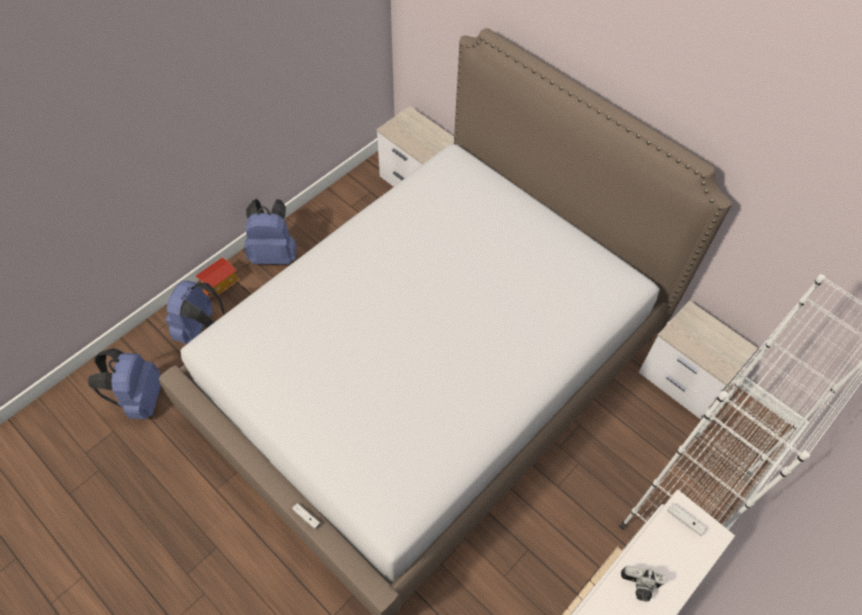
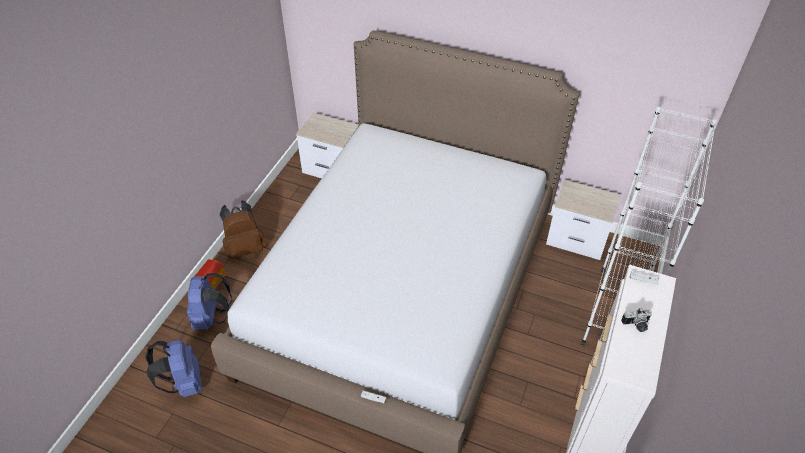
camera: 20 degrees left, 10 degrees down
blue backpack [244,199,297,265] -> brown backpack [220,200,266,259]

